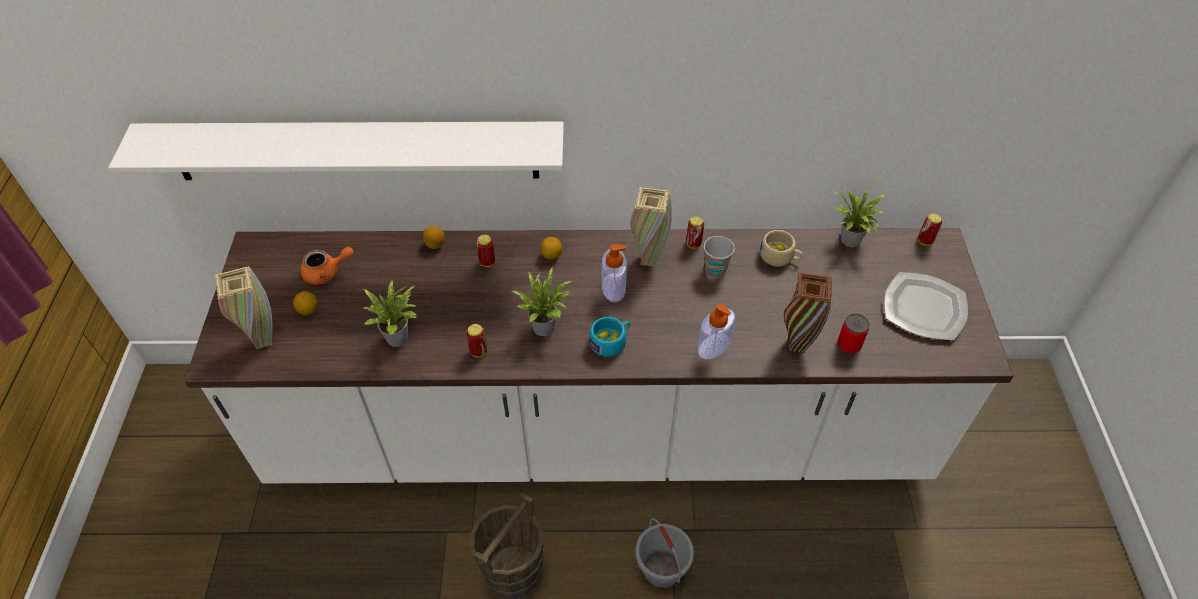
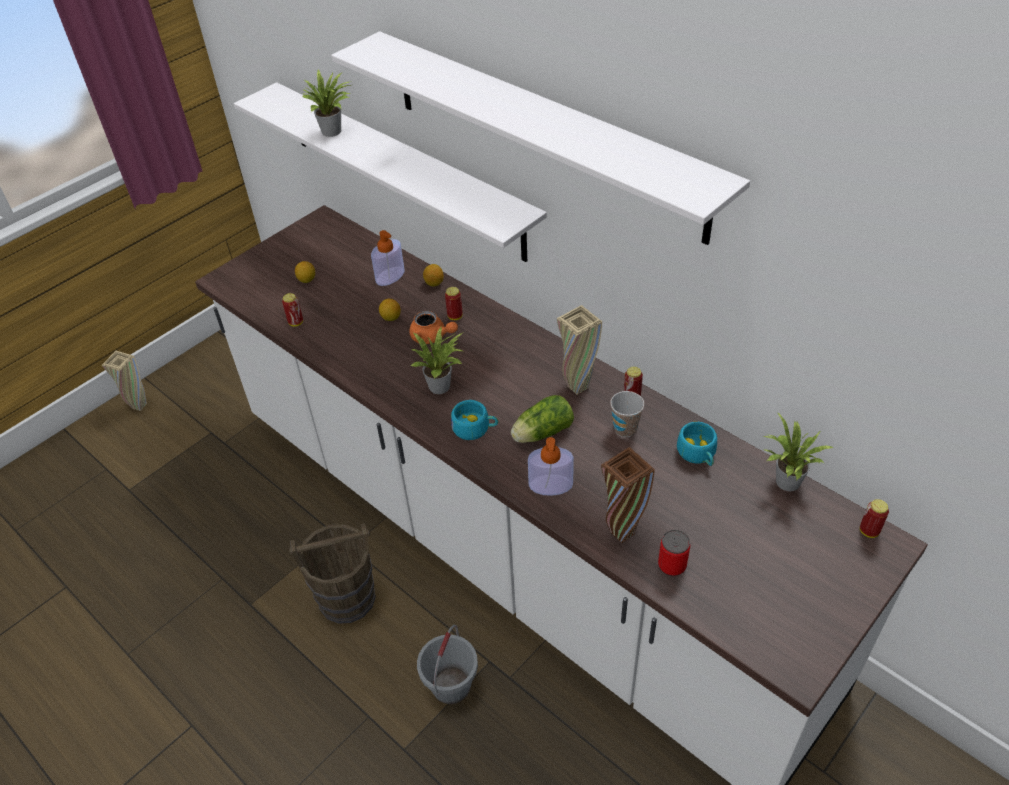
camera: 45 degrees right, 5 degrees down
beige vase [215,266,273,349] -> beige vase moved to [102,351,147,411]
orange teapot [301,247,354,285] -> orange teapot moved to [409,311,458,344]
potted plant [363,280,417,347] -> potted plant moved to [302,70,351,137]
can [466,324,487,358] -> can moved to [282,293,303,327]
lemon [540,237,562,260] -> lemon moved to [379,299,401,321]
soap dispenser [602,244,627,302] -> soap dispenser moved to [371,230,404,286]
beige cup [760,230,803,267] -> turquoise cup [677,422,717,466]
plate [884,272,968,341] -> none
none -> white shelf [331,31,750,245]
none -> lettuce [511,395,574,443]

